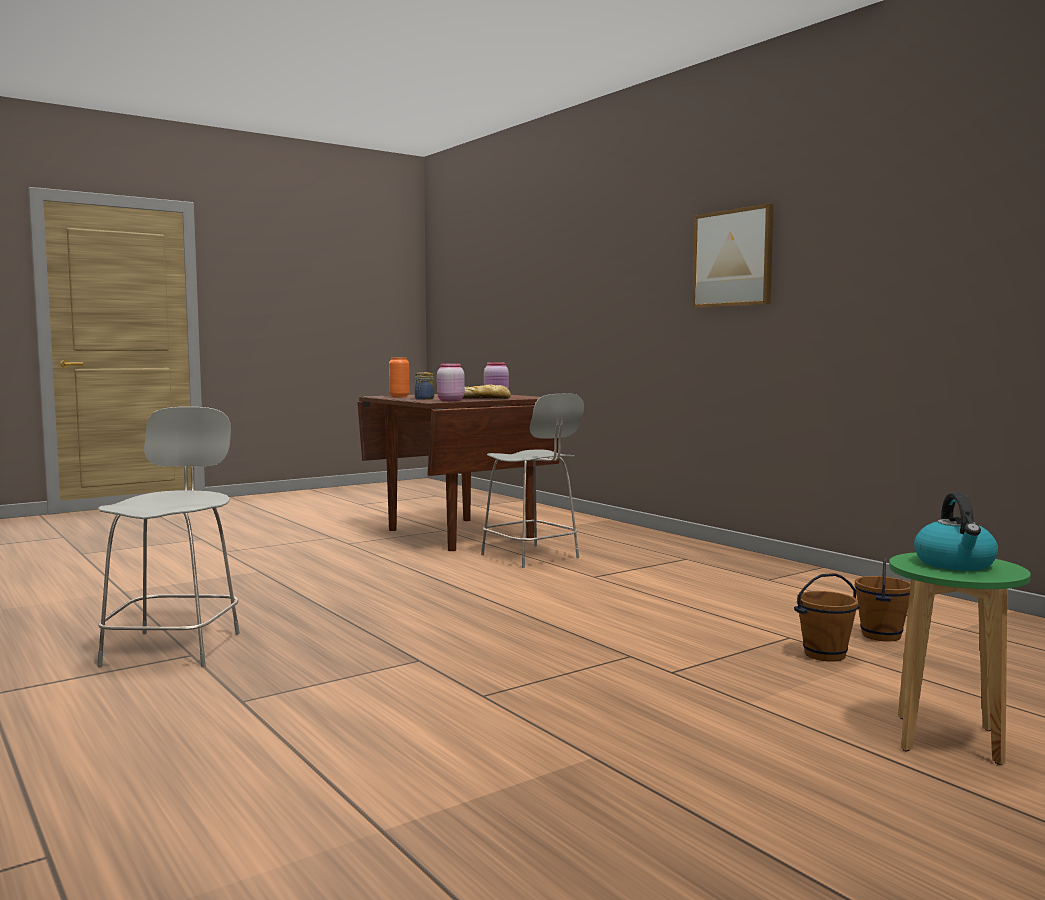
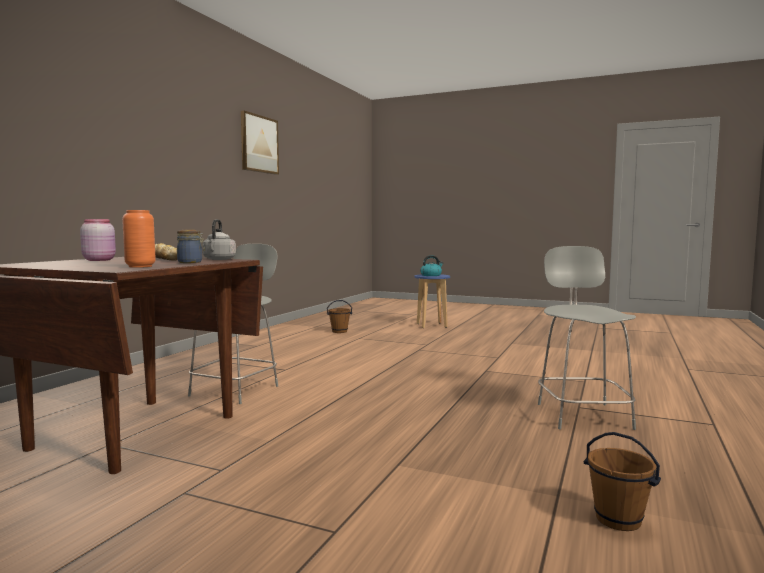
camera: 120 degrees left, 0 degrees up
grey chair [97,407,240,667] -> grey chair turned 120 degrees clockwise [538,246,636,430]
pink jar [437,364,465,401] -> grey kettle [202,219,236,260]
picture [693,204,774,308] -> picture moved to [241,111,279,175]
brown bucket [794,573,860,662] -> brown bucket moved to [584,432,661,531]
green stool [889,552,1031,765] -> blue stool [415,274,450,328]

